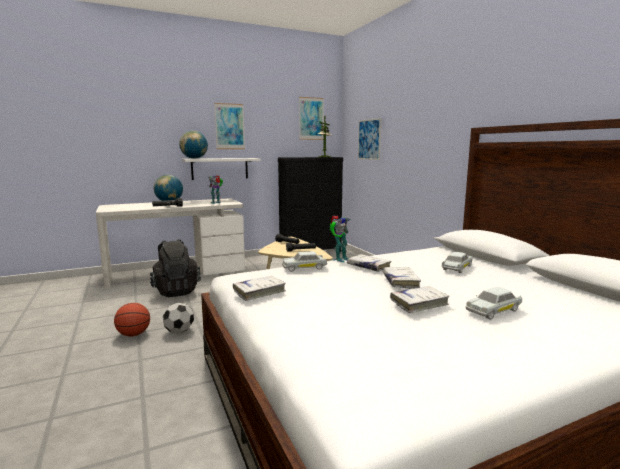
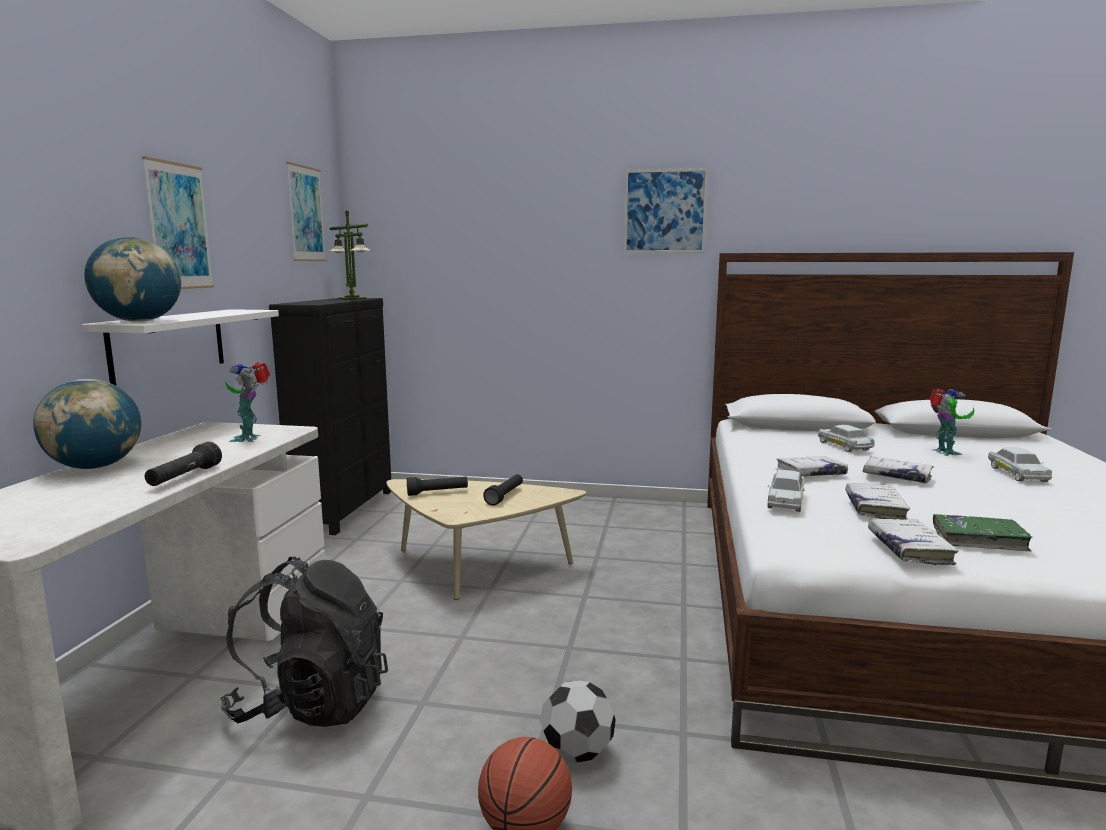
camera: 55 degrees left, 0 degrees up
toy robot [330,215,351,262] -> toy robot moved to [929,388,974,456]
picture [358,118,381,160] -> picture moved to [624,168,708,253]
white book [390,286,449,313] -> white book moved to [845,483,910,519]
none -> green book [933,514,1033,551]

